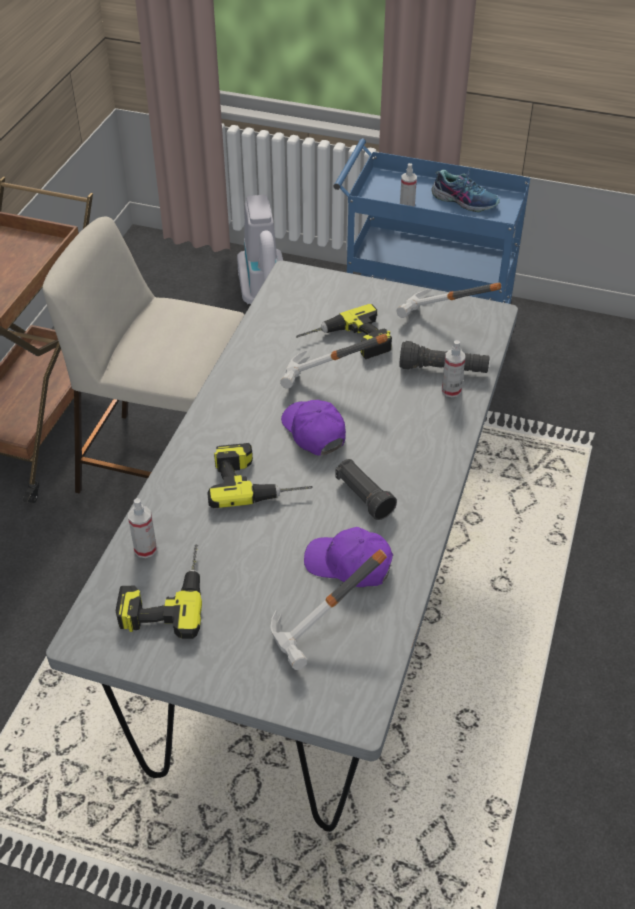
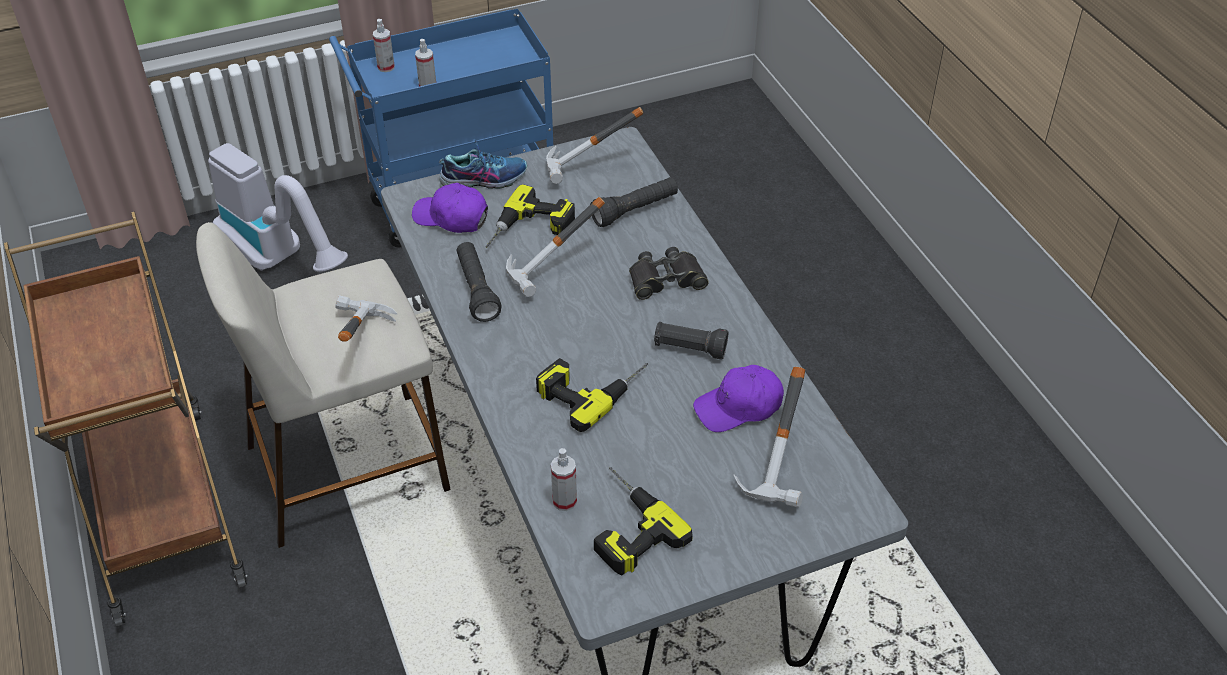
camera: 40 degrees left, 0 degrees up
purple cap [281,400,346,456] -> purple cap moved to [412,183,488,233]
shoe [431,168,500,212] -> shoe moved to [439,138,527,189]
spray bottle [442,340,465,397] -> spray bottle moved to [373,19,395,72]
none -> hammer [335,295,397,342]
none -> black flashlight [457,242,502,322]
none -> black binoculars [629,247,709,300]

